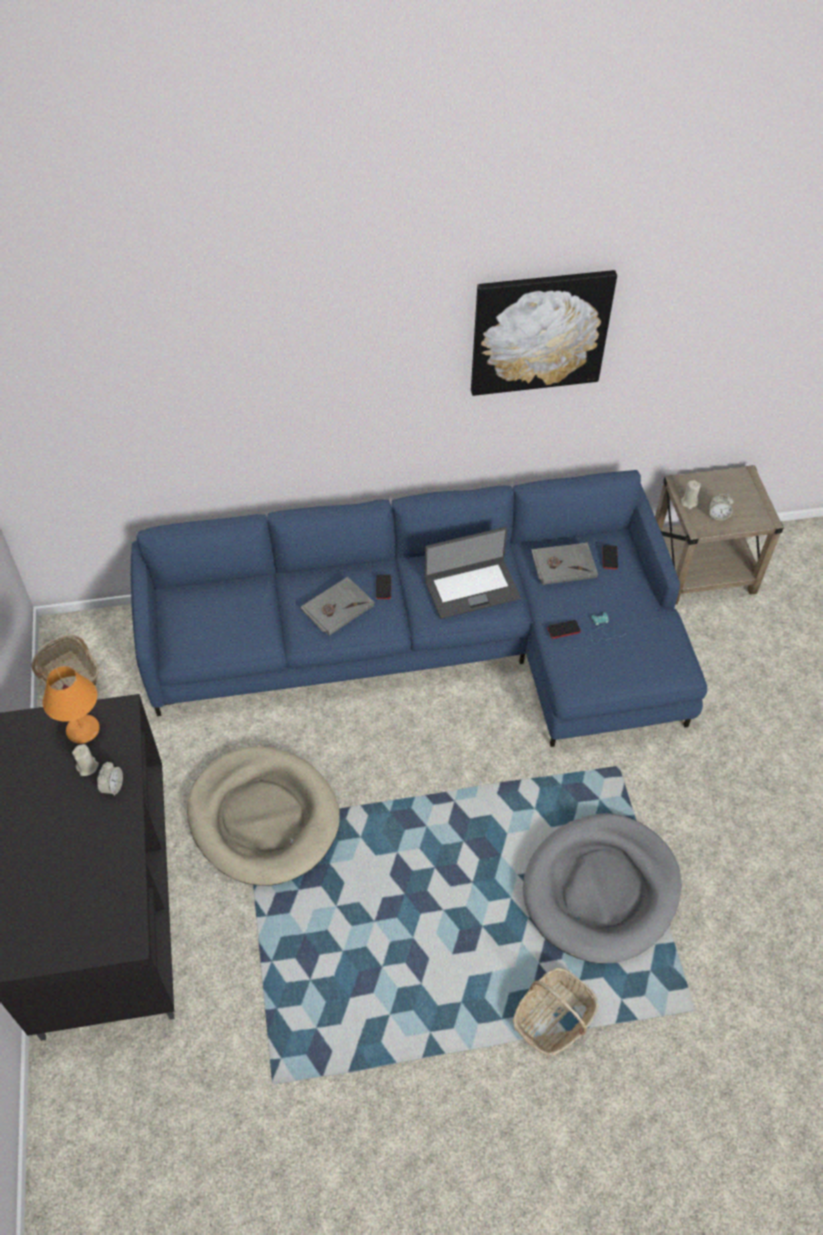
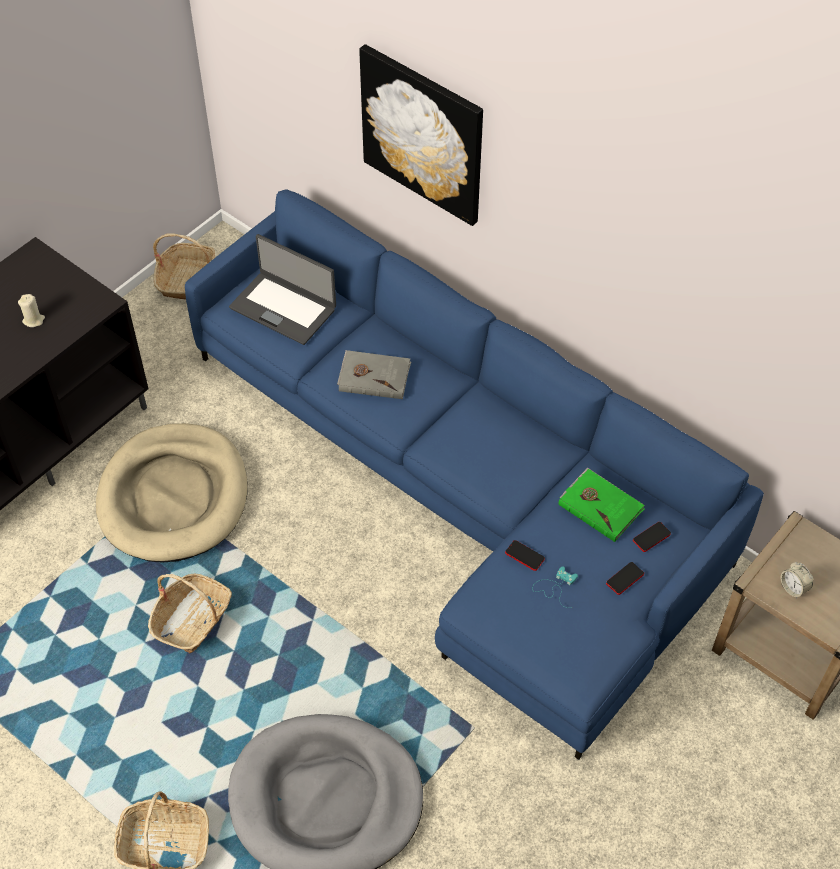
camera: 50 degrees right, 0 degrees up
orange table lamp [43,666,100,744] -> none
alarm clock [97,762,123,796] -> none
phone [376,574,391,599] -> phone moved to [606,562,644,595]
laptop [424,527,521,619] -> laptop moved to [229,234,336,345]
picture [471,270,617,396] -> picture moved to [359,44,483,226]
grey book [531,542,598,585] -> green book [559,467,645,542]
beige candle [681,480,701,509] -> none
none -> basket [148,573,232,653]

